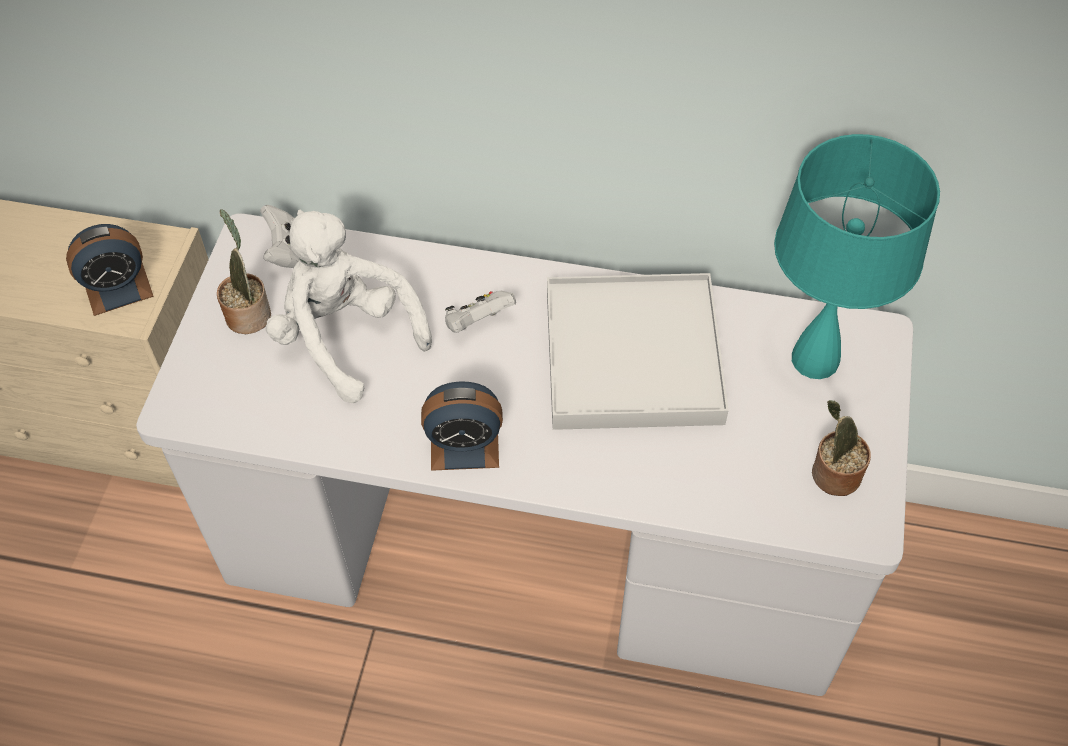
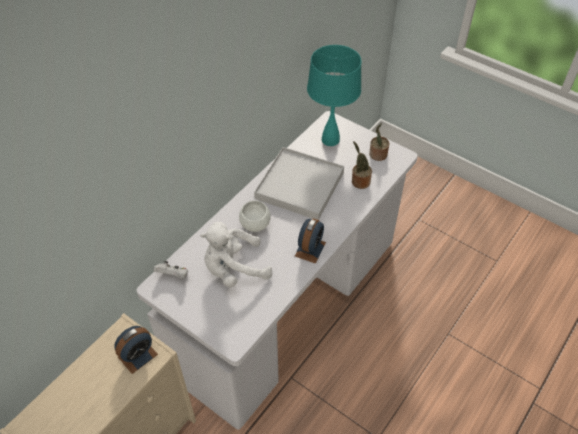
camera: 65 degrees left, 5 degrees down
alarm clock [66,224,154,316] -> alarm clock turned 45 degrees clockwise [114,326,158,374]
potted plant [217,209,271,334] -> potted plant moved to [352,141,372,189]
white game controller [445,291,516,333] -> white bowl [239,200,271,232]

